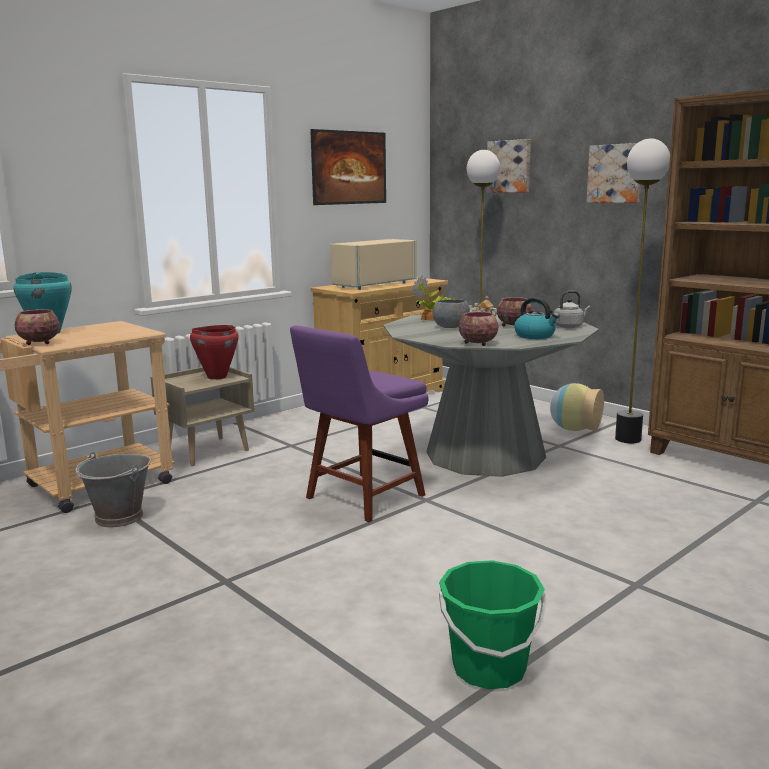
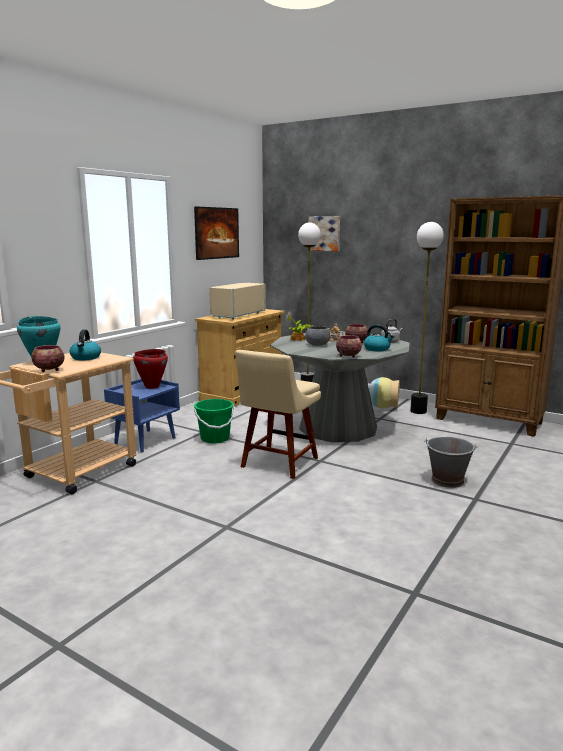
camera: 15 degrees left, 0 degrees up
grey bucket [75,452,151,527] -> grey bucket moved to [424,437,478,488]
beige nightstand [151,367,254,466] -> blue nightstand [104,379,180,452]
purple chair [290,326,429,522] -> beige chair [235,350,321,479]
green bucket [439,560,547,689] -> green bucket moved to [194,399,235,443]
picture [587,143,641,203] -> none
none -> kettle [69,330,101,361]

